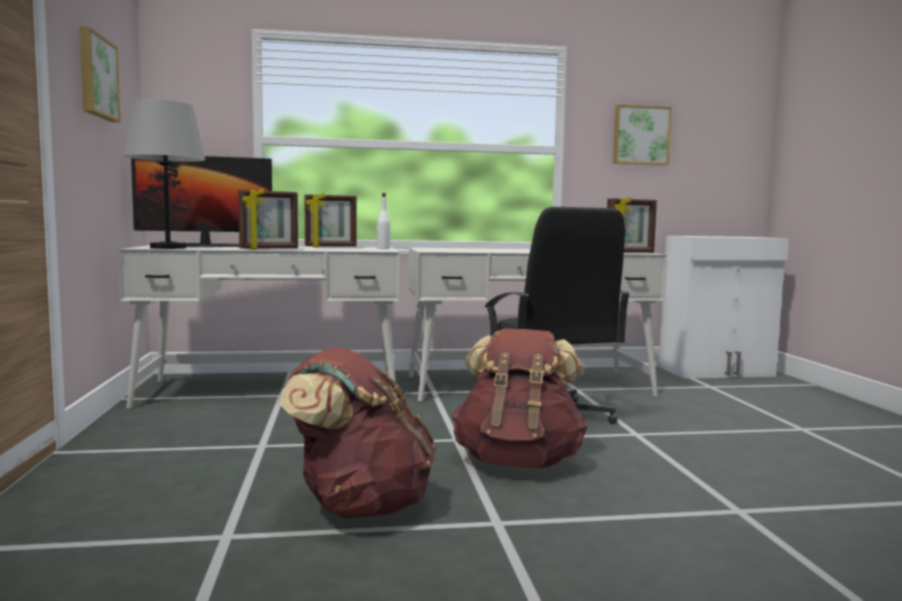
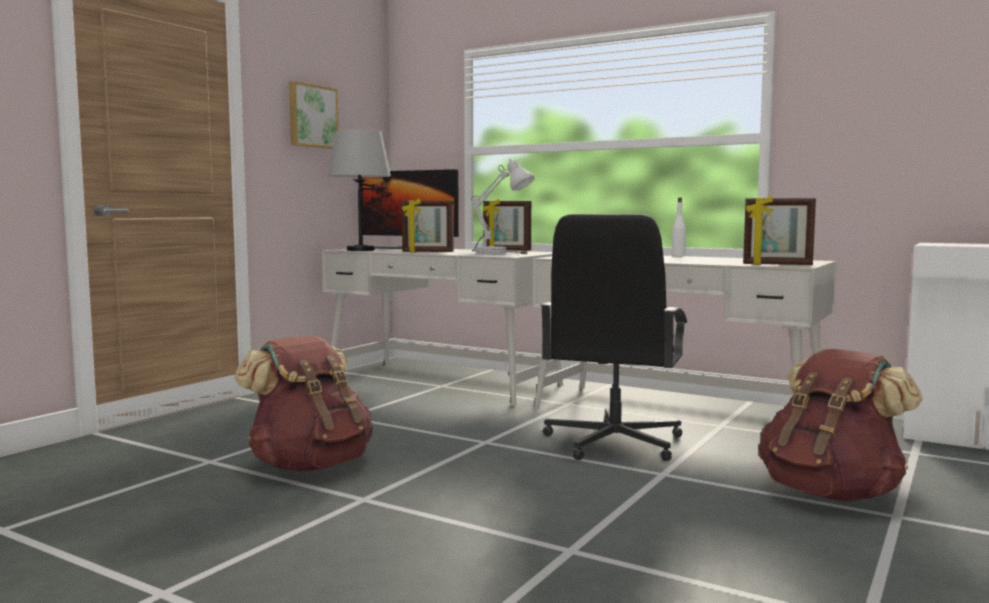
camera: 40 degrees right, 0 degrees up
white bottle [377,193,390,249] -> white bottle moved to [672,197,686,257]
brown backpack [452,329,588,468] -> brown backpack moved to [759,349,923,502]
picture [613,105,672,165] -> none
none -> white table lamp [471,159,534,254]

